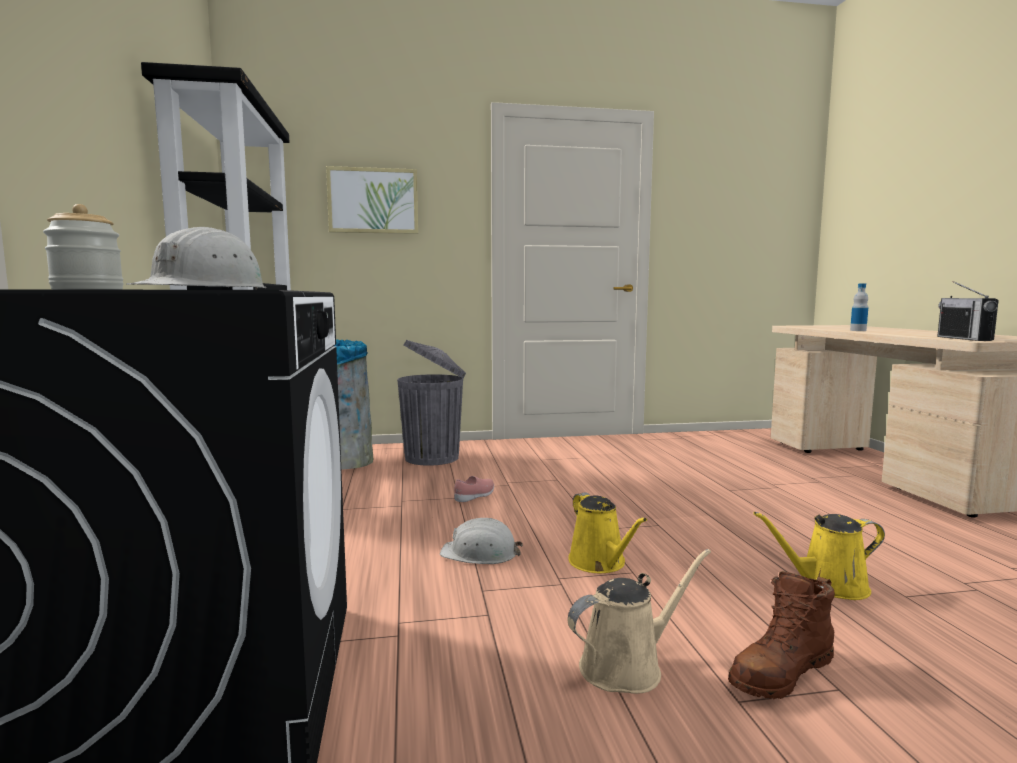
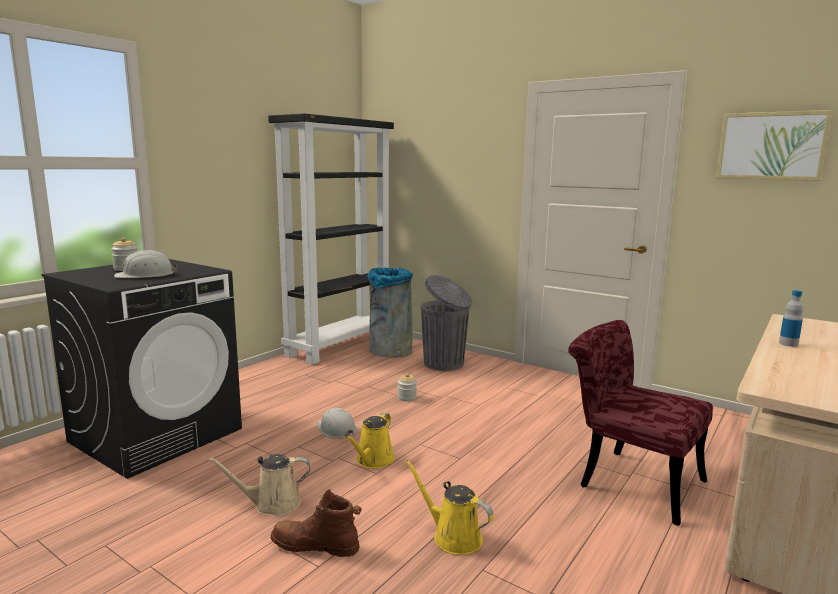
camera: 45 degrees right, 5 degrees up
picture [326,166,418,234] -> picture moved to [716,110,832,181]
pink shoe [454,476,494,502] -> jar [398,373,417,401]
beige watering can [568,549,711,694] -> beige watering can turned 150 degrees clockwise [207,454,311,516]
radio [937,281,999,341] -> none
none -> red chair [568,320,713,526]

